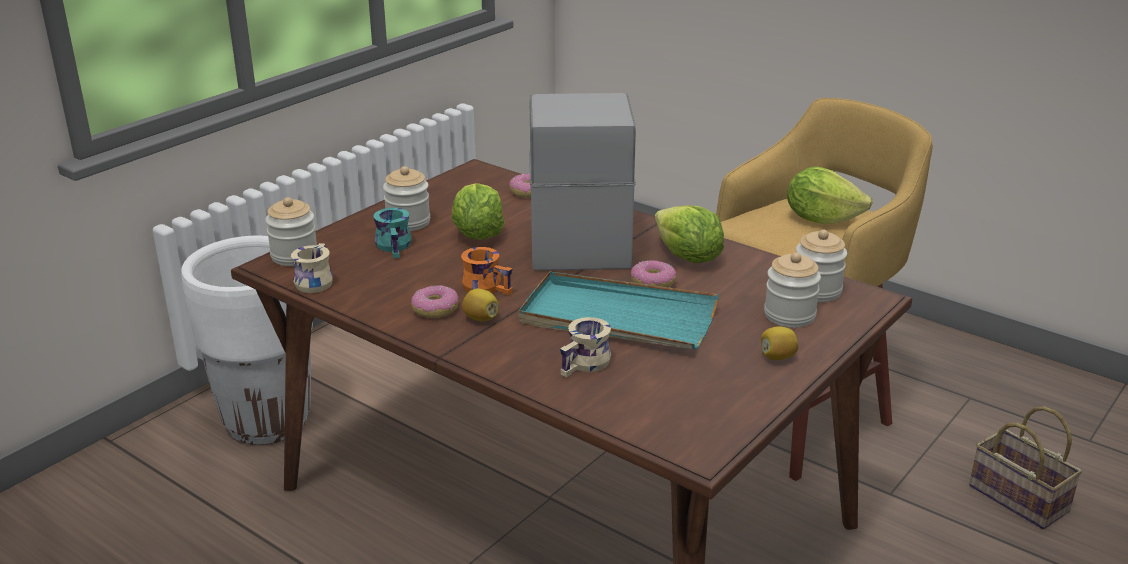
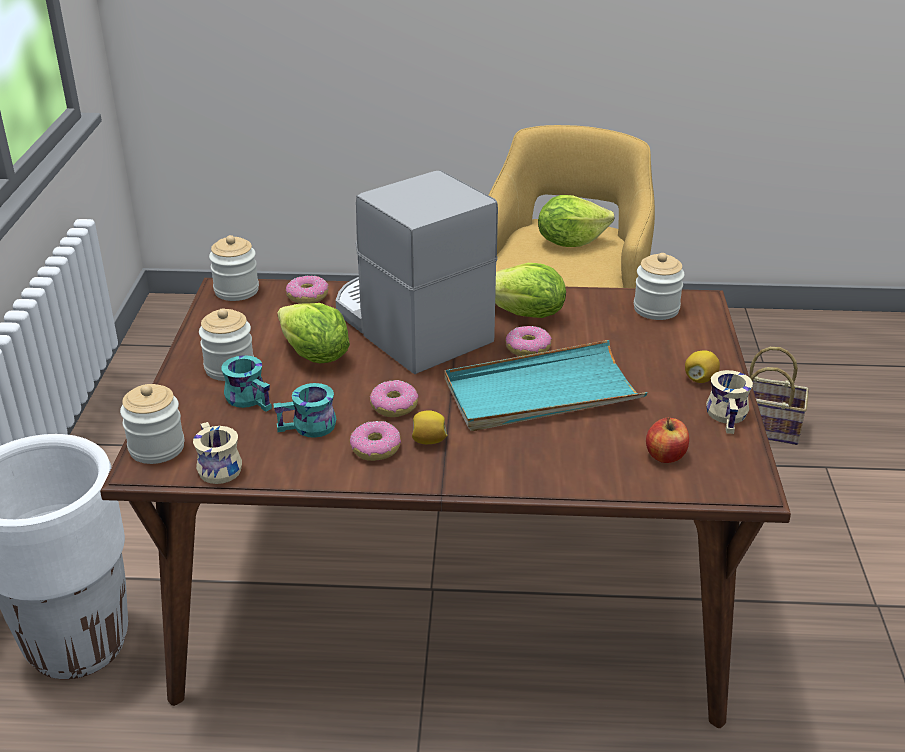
camera: 35 degrees left, 5 degrees up
orange mug [461,247,513,295] -> donut [370,380,419,417]
beige mug [560,317,611,377] -> beige mug moved to [706,370,753,434]
jar [764,253,821,328] -> jar moved to [209,235,259,301]
none -> turquoise mug [274,383,336,438]
none -> apple [646,418,689,463]

